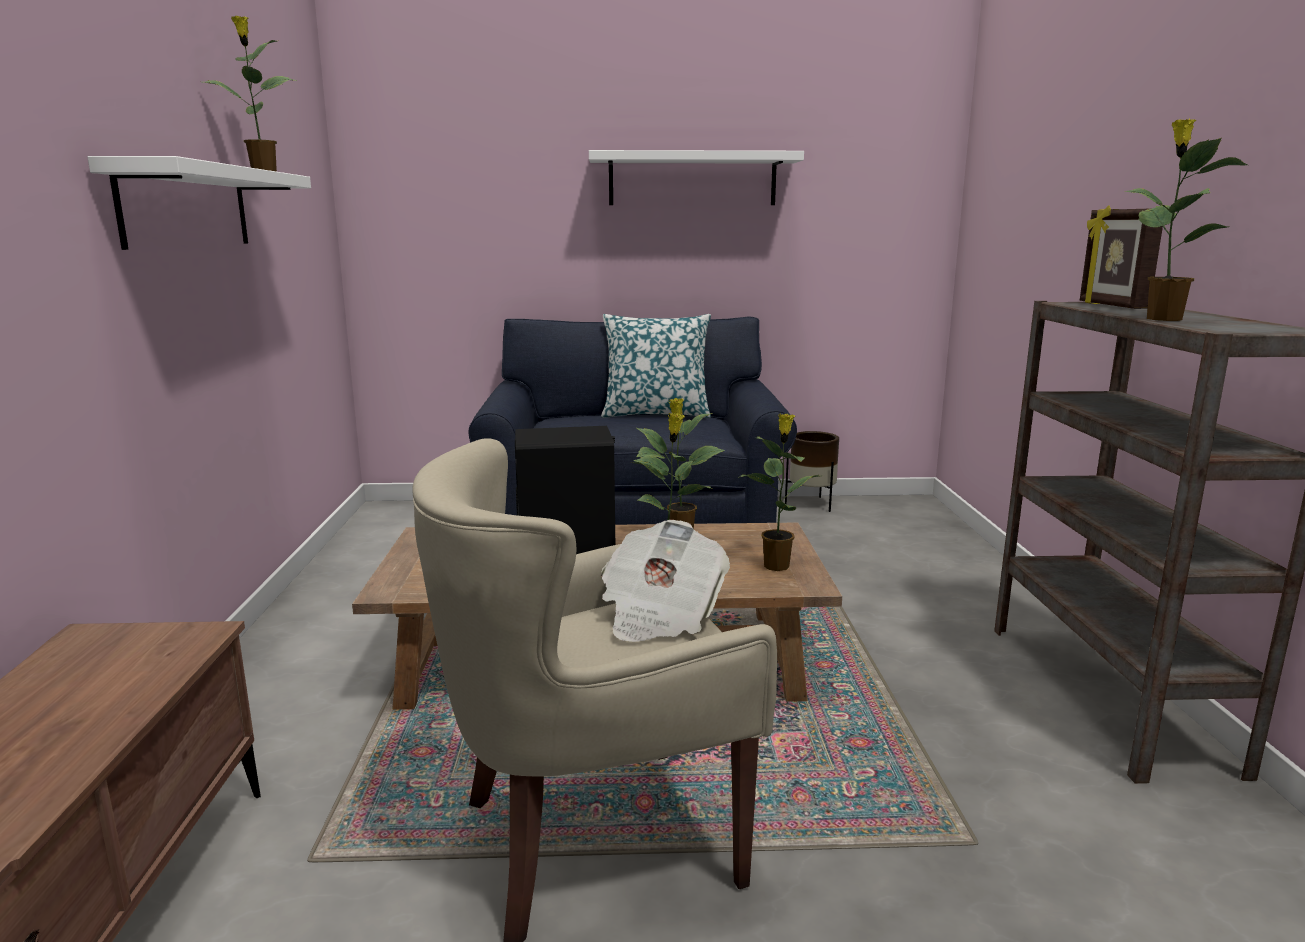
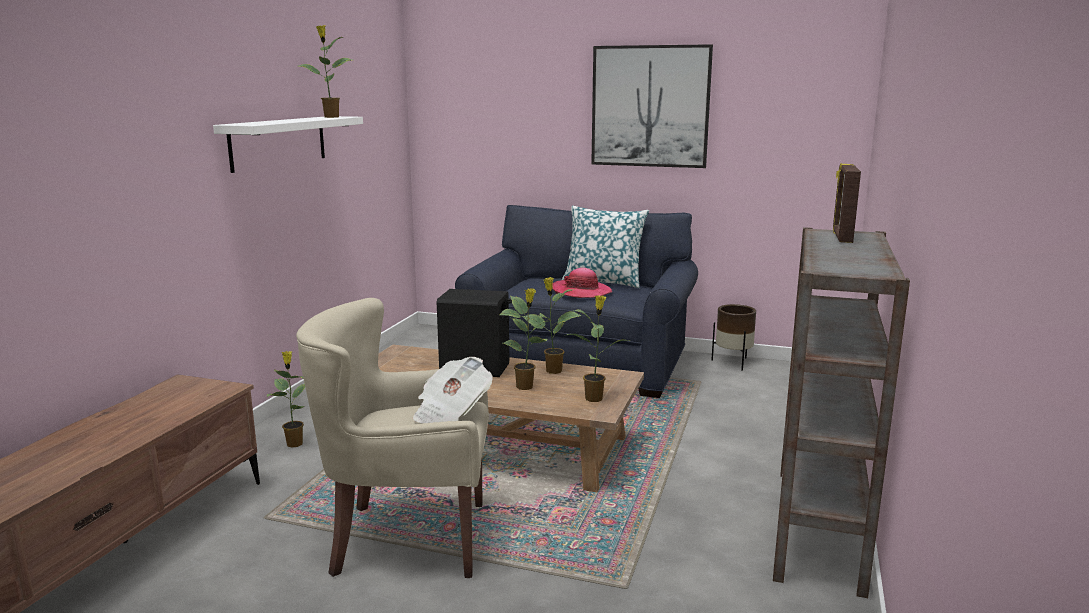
camera: 20 degrees right, 0 degrees up
white shelf [589,150,804,205] -> picture [591,44,713,168]
potted plant [1125,119,1248,321] -> potted plant moved to [267,351,305,448]
none -> hat [552,268,612,298]

